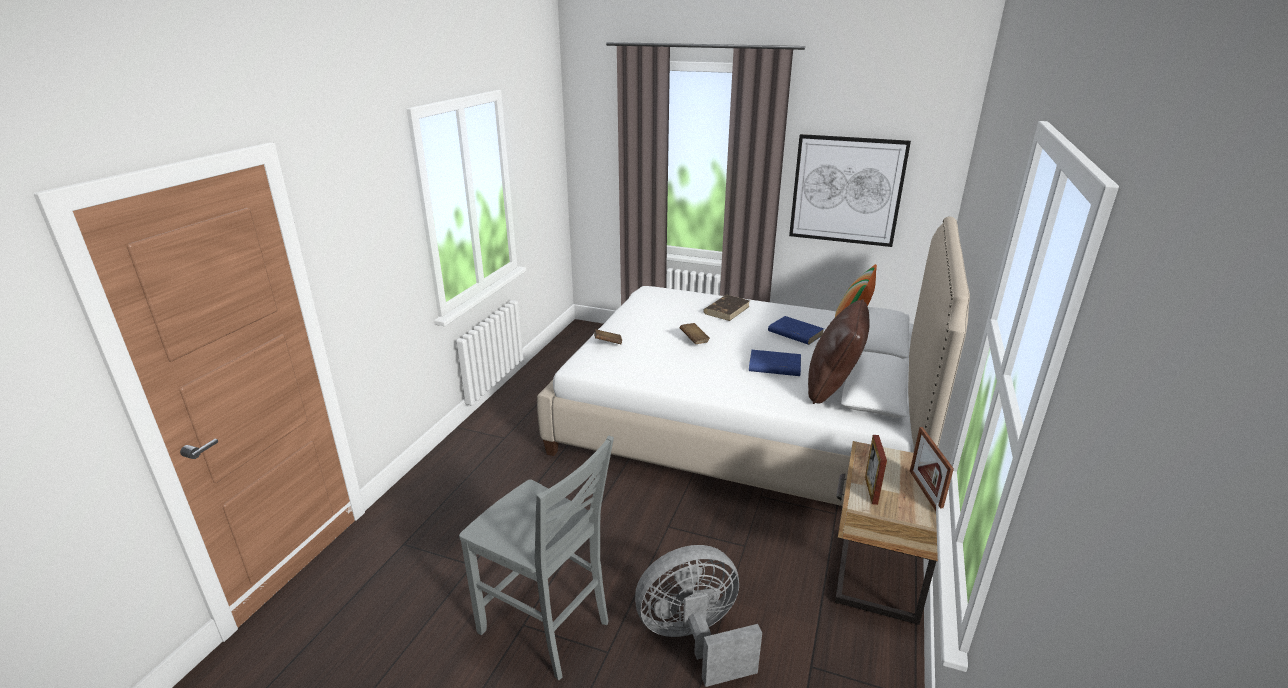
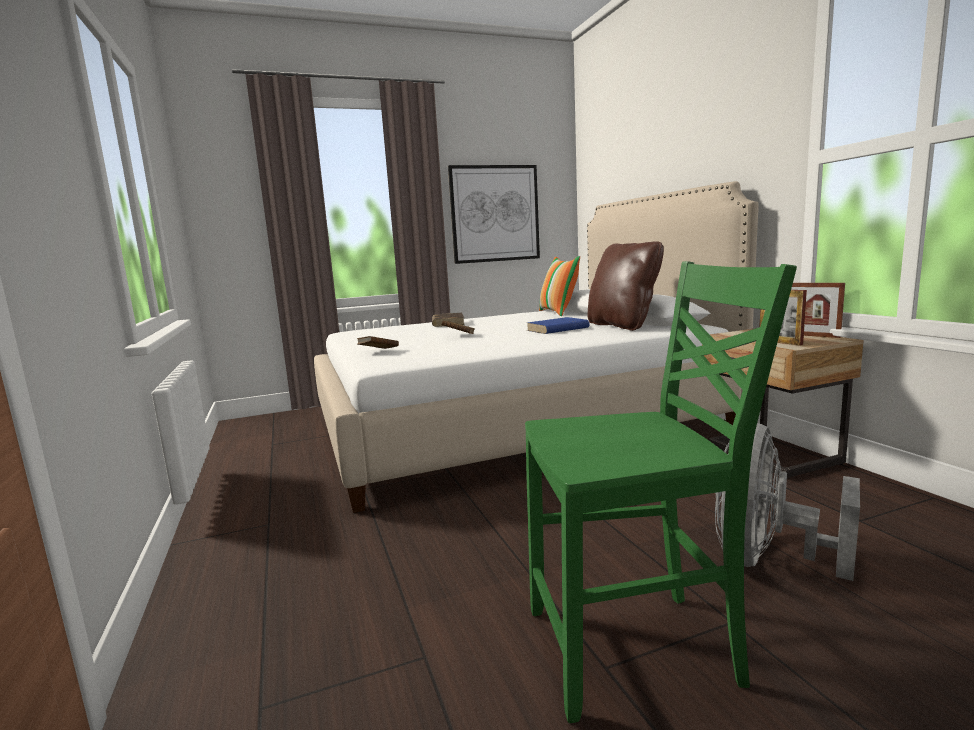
camera: 40 degrees left, 15 degrees down
grey chair [459,436,614,680] -> green chair [525,261,797,723]
blue book [768,316,824,345] -> none

